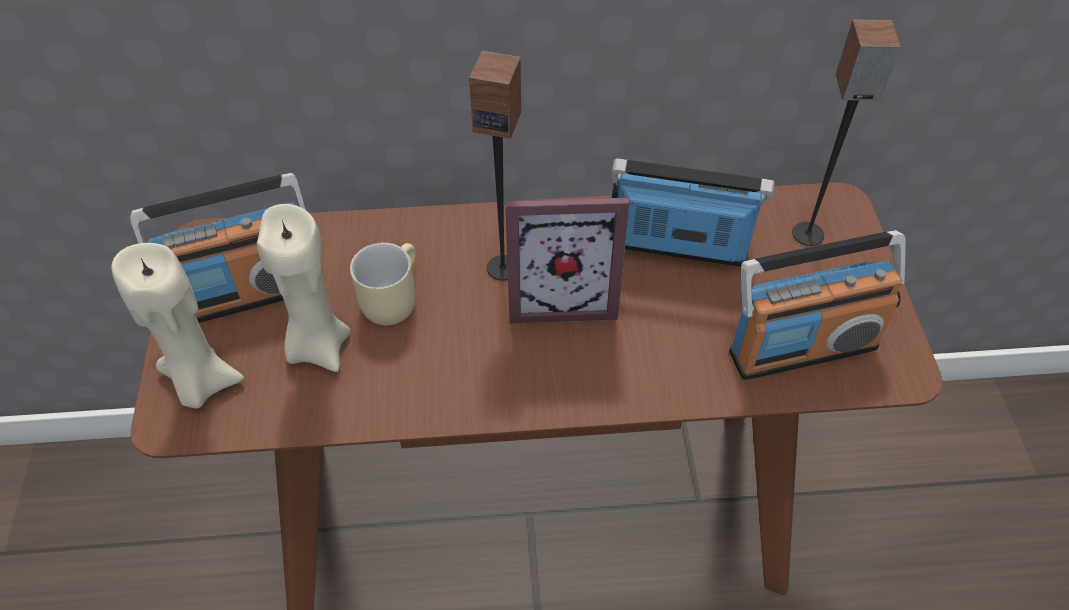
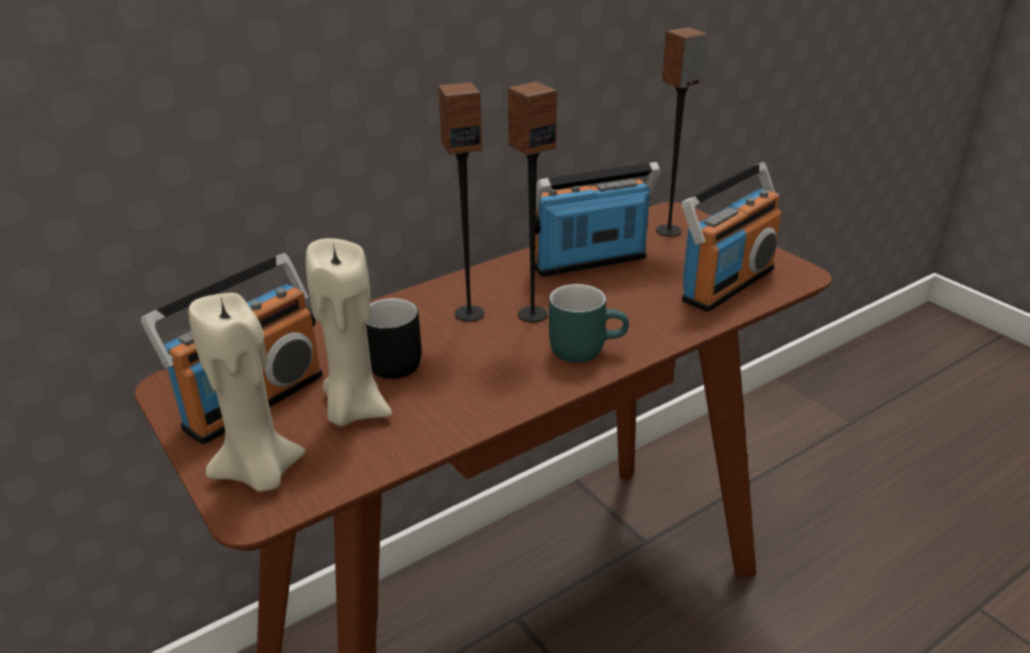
camera: 30 degrees left, 20 degrees down
beige mug [350,243,416,325] -> black mug [366,298,421,379]
picture frame [505,197,630,324] -> speaker [507,81,557,322]
none -> turquoise mug [549,284,629,362]

